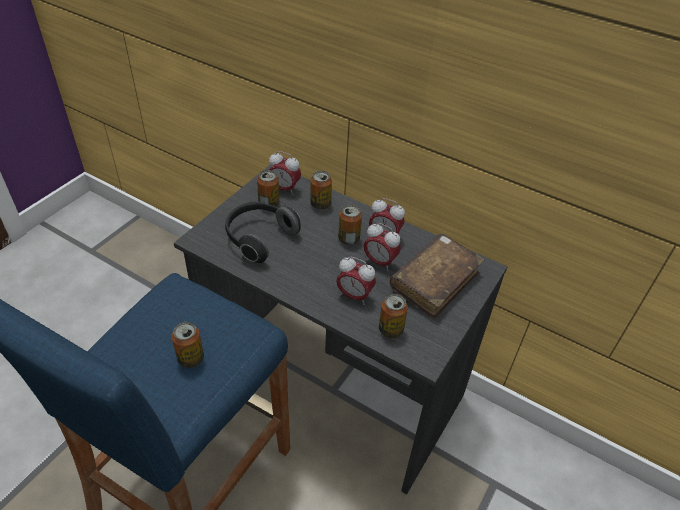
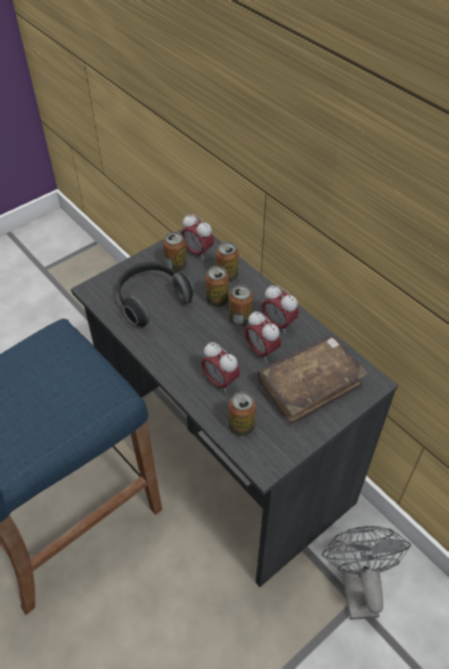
camera: 20 degrees right, 5 degrees up
can [172,322,204,368] -> can moved to [205,266,229,307]
none -> grey fan [322,526,411,620]

